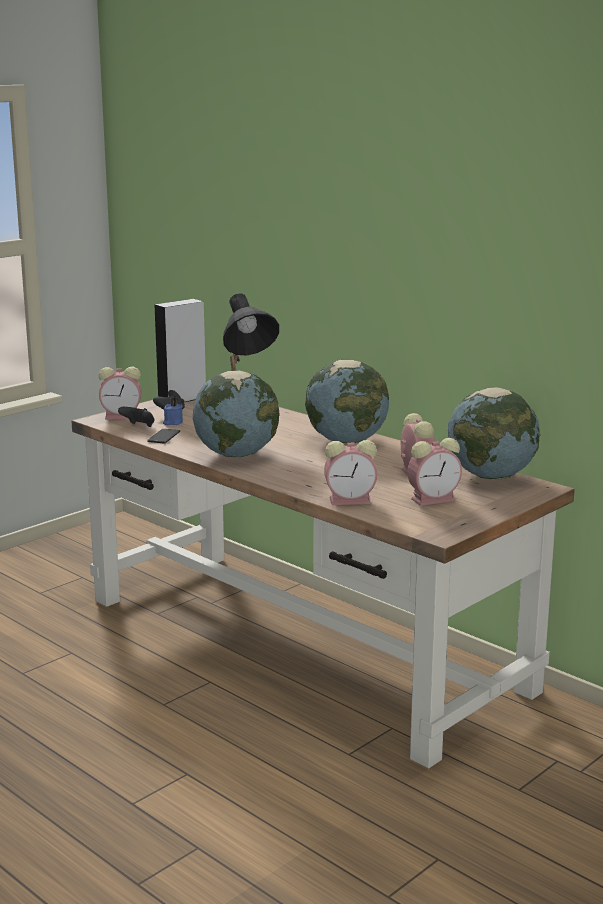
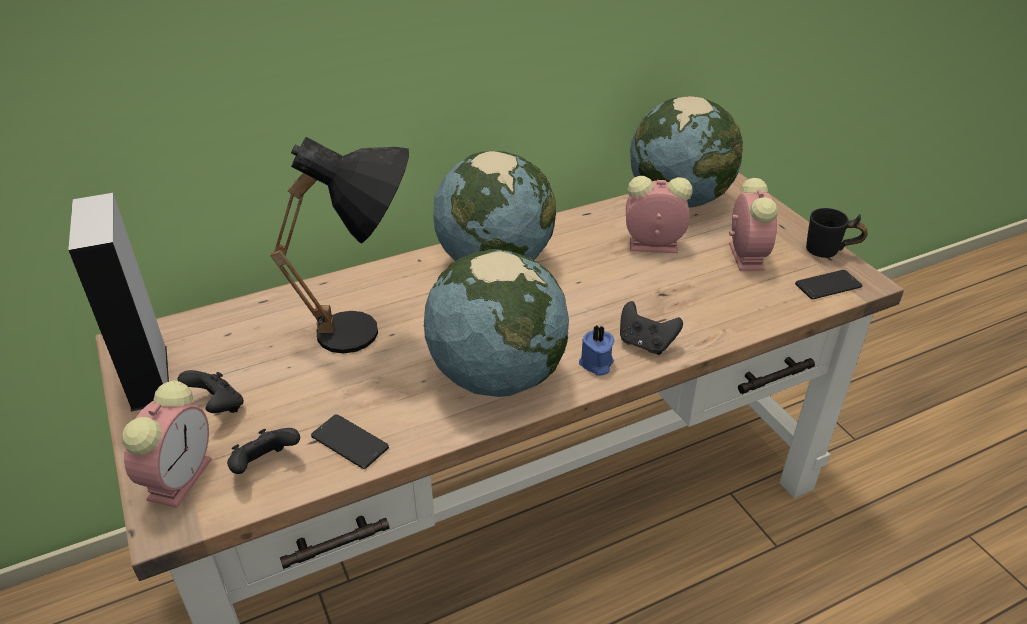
camera: 70 degrees left, 20 degrees up
blue candle [163,397,183,425] -> blue candle moved to [579,325,615,376]
alarm clock [324,440,377,505] -> none
none -> black game controller [620,301,683,355]
none -> phone [795,270,863,299]
none -> black mug [806,208,868,258]

